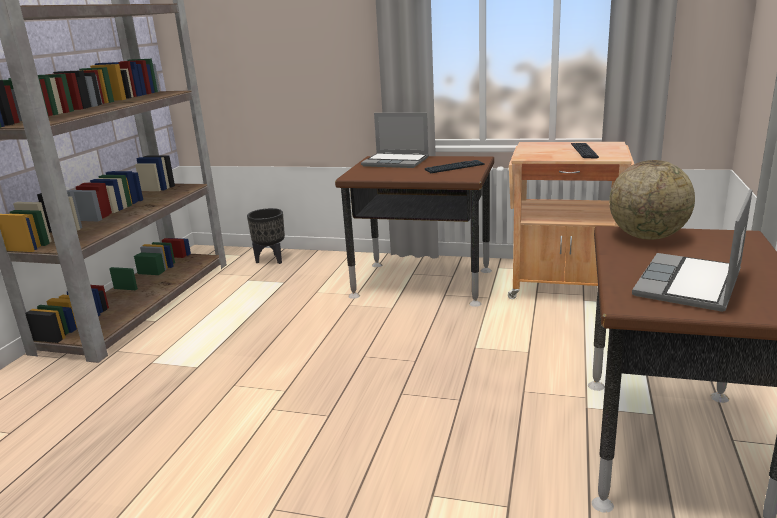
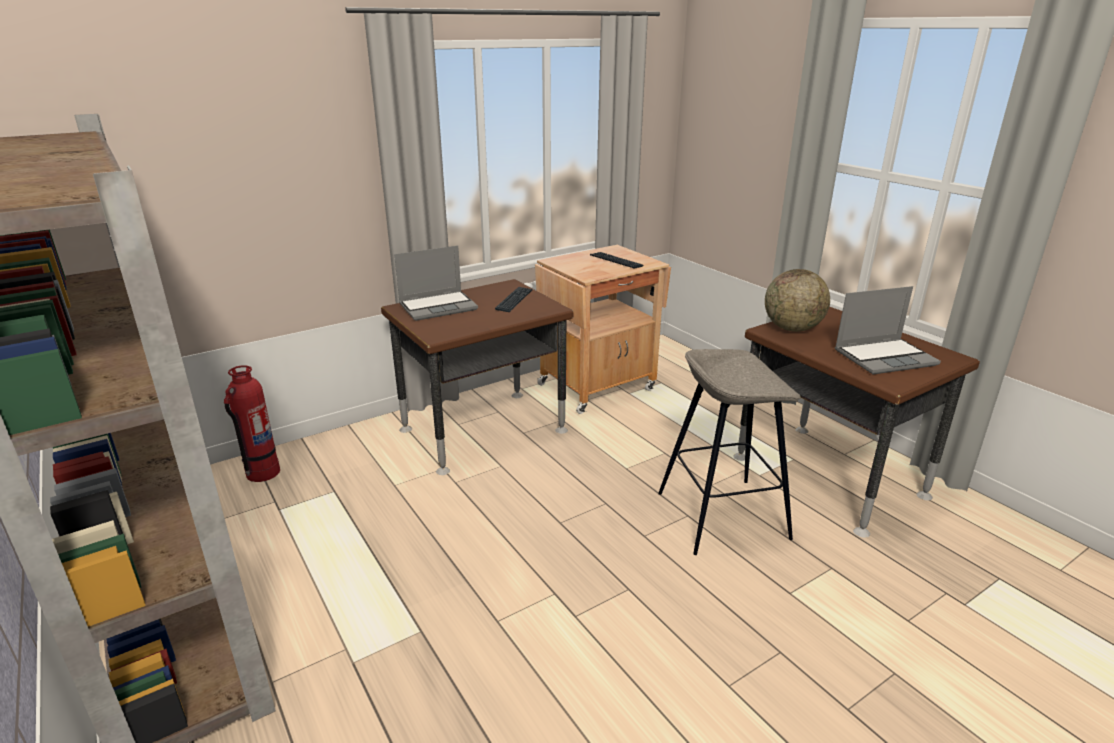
camera: 50 degrees left, 5 degrees up
black planter [247,208,285,264] -> fire extinguisher [224,365,280,482]
laptop [632,189,752,312] -> laptop turned 90 degrees counterclockwise [835,286,941,374]
none -> grey stool [658,349,801,555]

